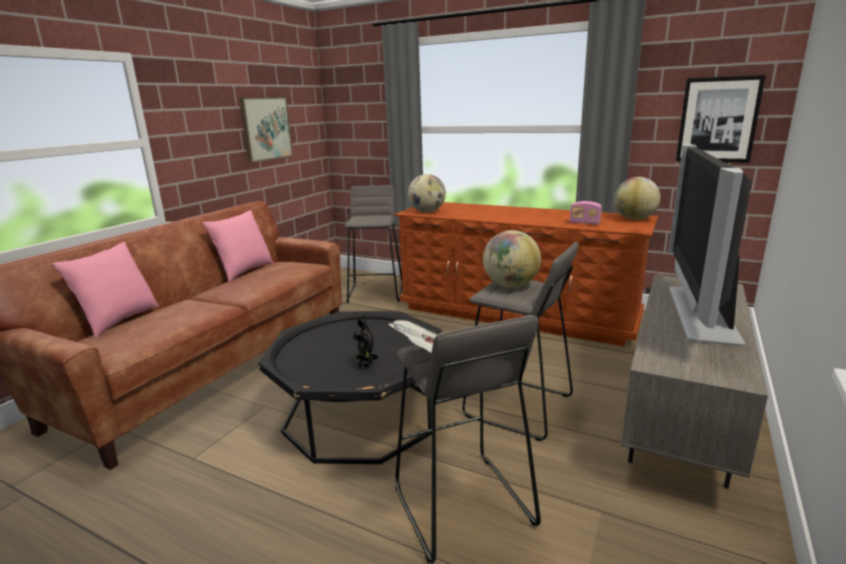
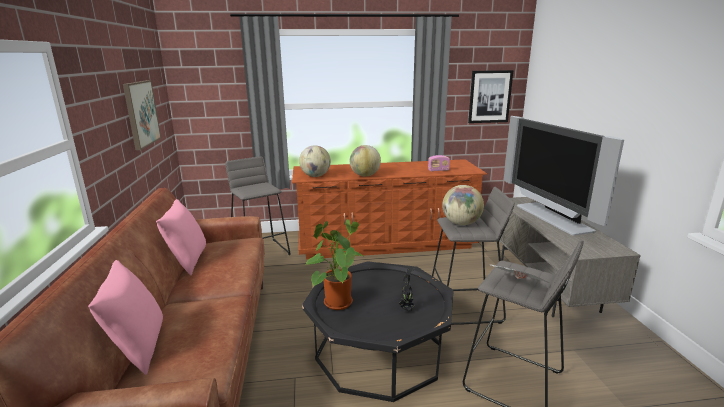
camera: 35 degrees left, 0 degrees up
globe [614,177,661,220] -> globe moved to [350,145,381,176]
none -> potted plant [305,219,363,310]

